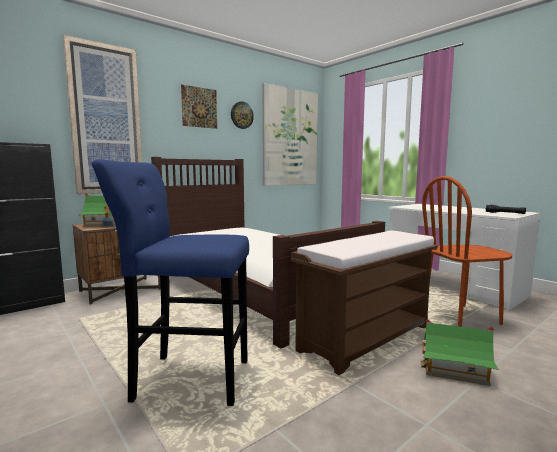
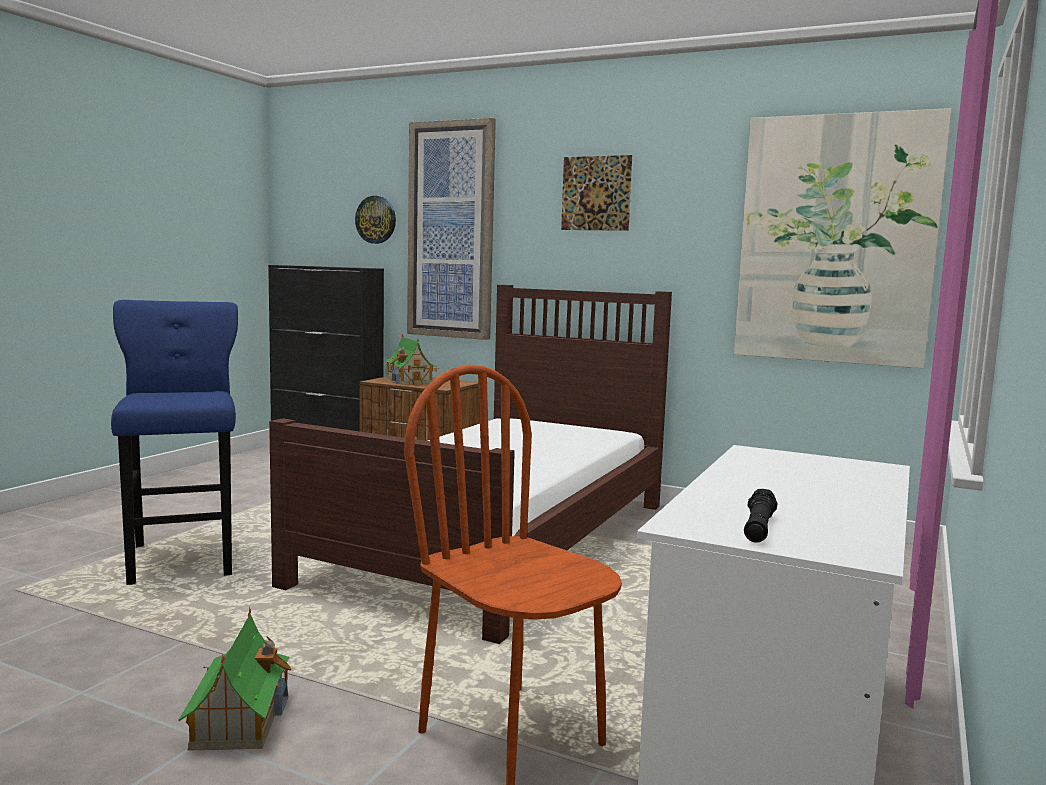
camera: 65 degrees right, 0 degrees up
wall clock [231,102,254,129] -> wall clock moved to [355,196,396,244]
brown bench [291,230,438,375] -> none

